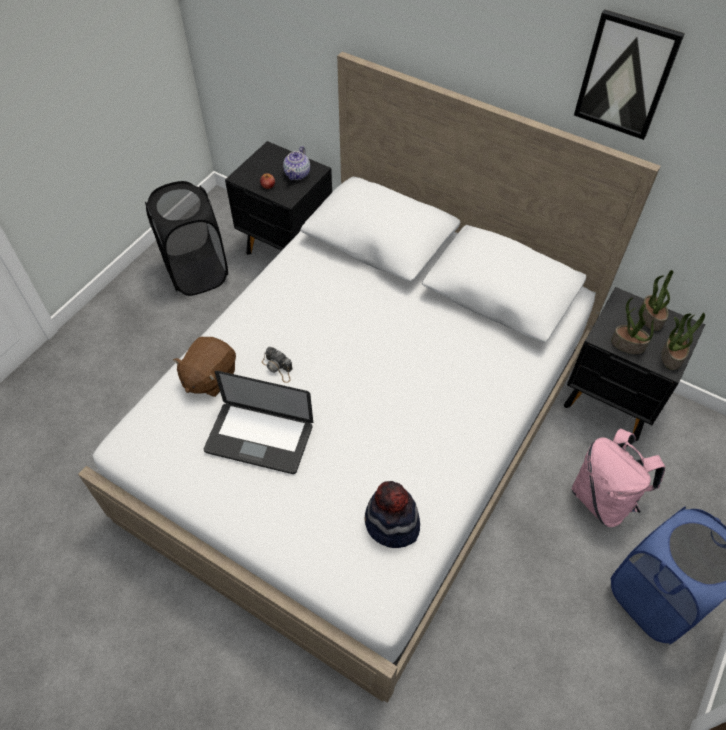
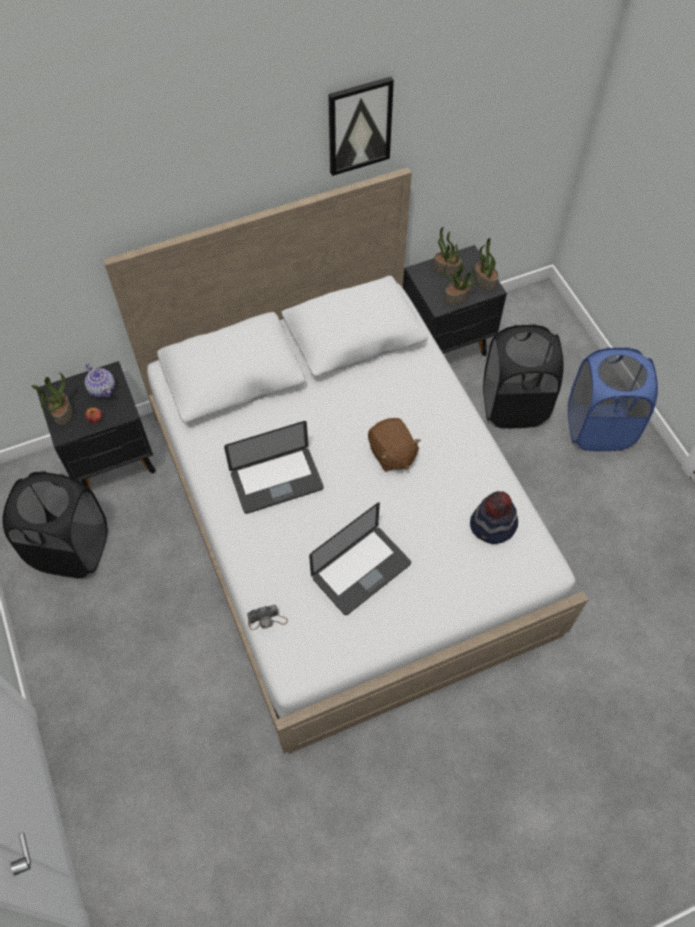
camera: 55 degrees left, 5 degrees up
brown plush toy [173,337,236,397] -> brown plush toy moved to [368,418,421,472]
camera [262,347,293,383] -> camera moved to [247,605,288,630]
pink backpack [572,429,665,527] -> black laundry basket [483,324,564,428]
none -> potted plant [31,372,72,425]
none -> laptop [224,421,324,514]

